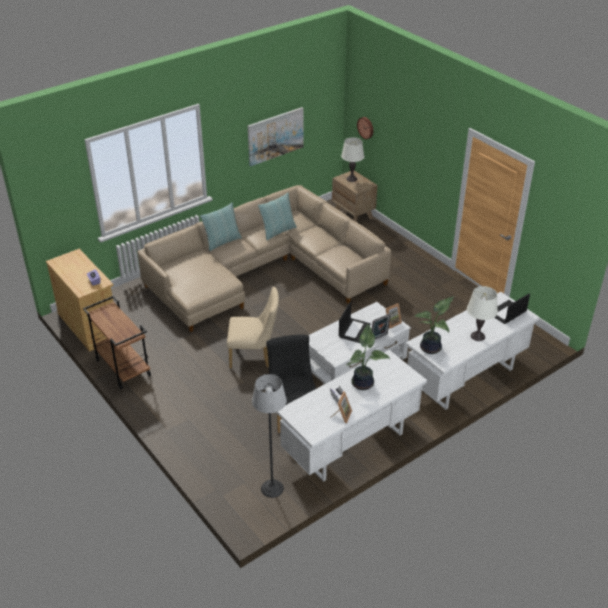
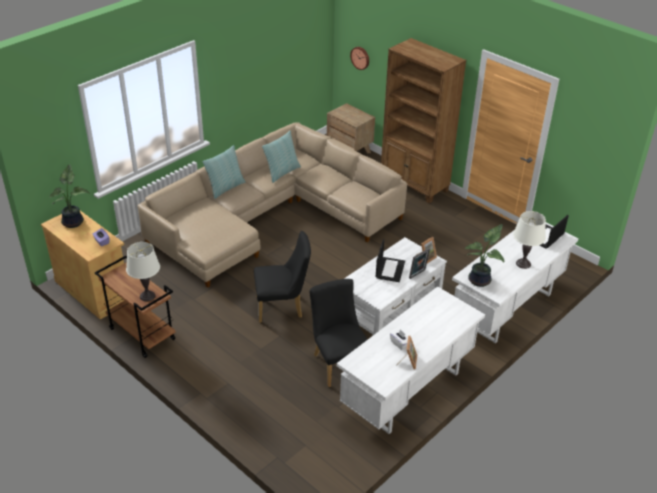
camera: 10 degrees left, 0 degrees up
beige chair [227,287,279,368] -> black chair [254,231,311,323]
picture [248,107,304,166] -> none
floor lamp [252,374,287,498] -> none
white table lamp [341,137,365,182] -> white table lamp moved to [126,242,160,301]
potted plant [346,324,390,390] -> potted plant moved to [50,164,90,228]
none -> brown bookcase [381,38,466,204]

